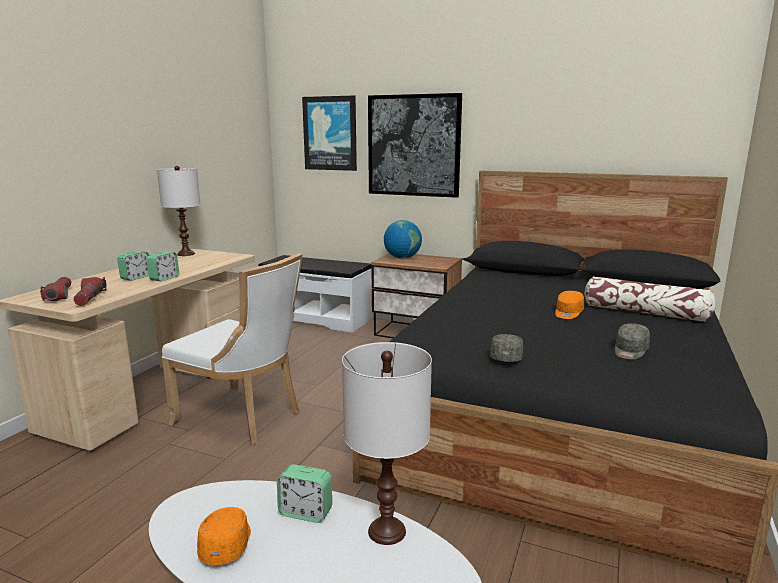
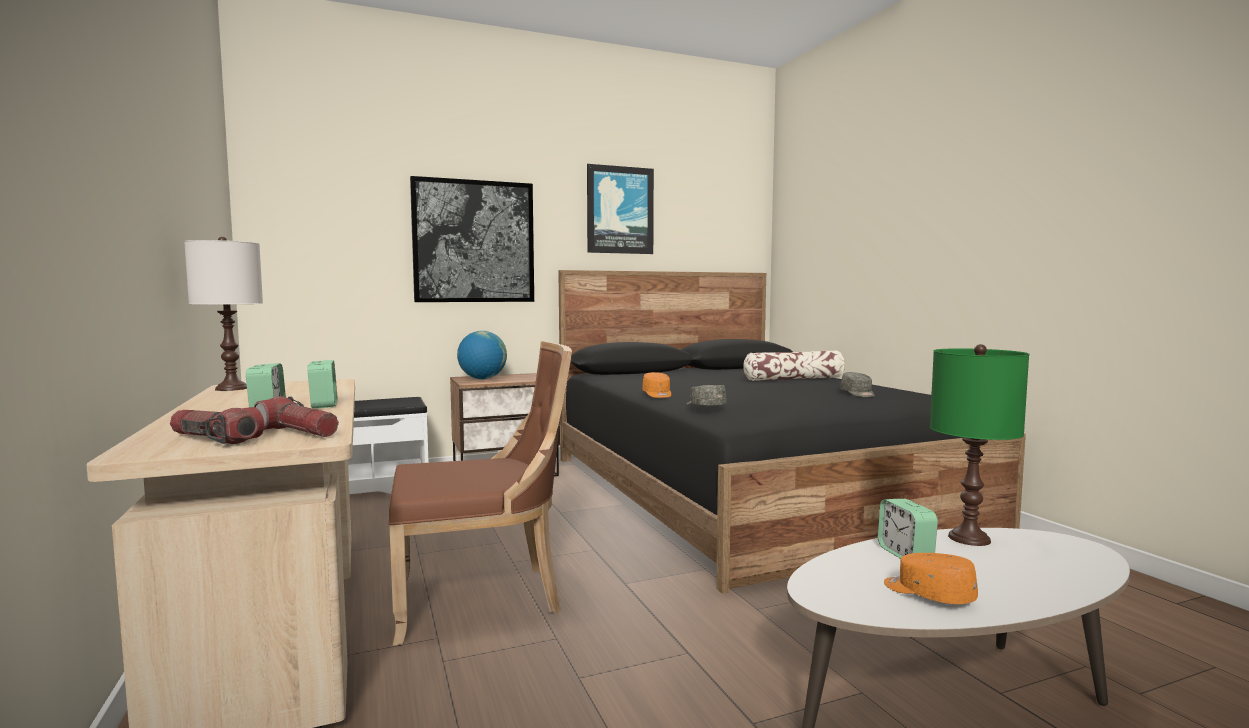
camera: 45 degrees left, 10 degrees down
white chair [162,253,303,445] -> brown chair [389,341,572,646]
alarm clock [277,464,332,523] -> alarm clock turned 105 degrees clockwise [878,499,938,559]
picture [302,95,357,171] -> picture moved to [587,164,654,254]
white table lamp [342,342,432,545] -> green table lamp [930,344,1029,546]
grey cap [490,334,523,362] -> grey cap moved to [687,385,727,405]
orange cap [555,291,584,319] -> orange cap moved to [642,372,671,398]

